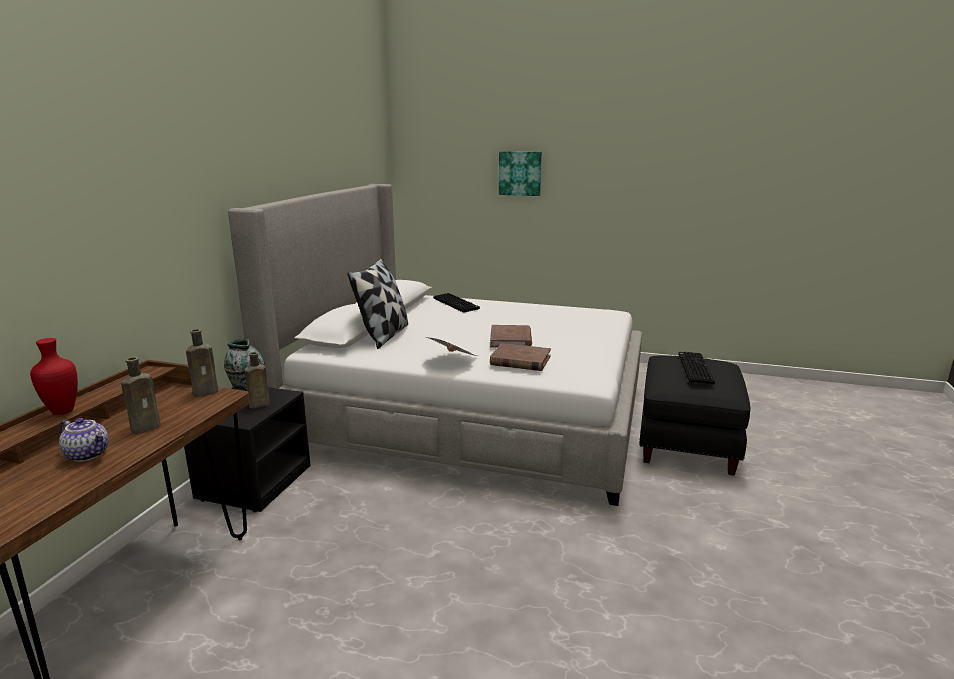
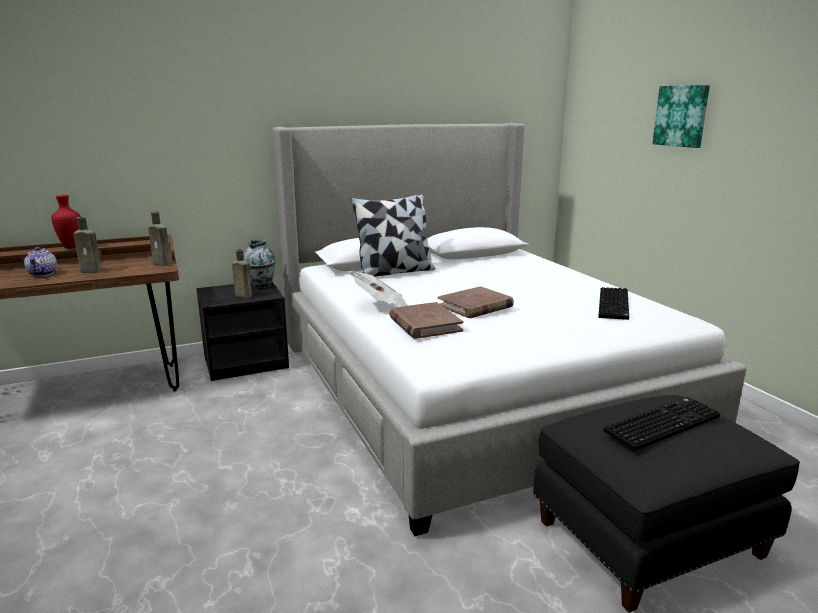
camera: 50 degrees right, 0 degrees up
keyboard [433,293,480,313] -> keyboard moved to [598,287,629,320]

